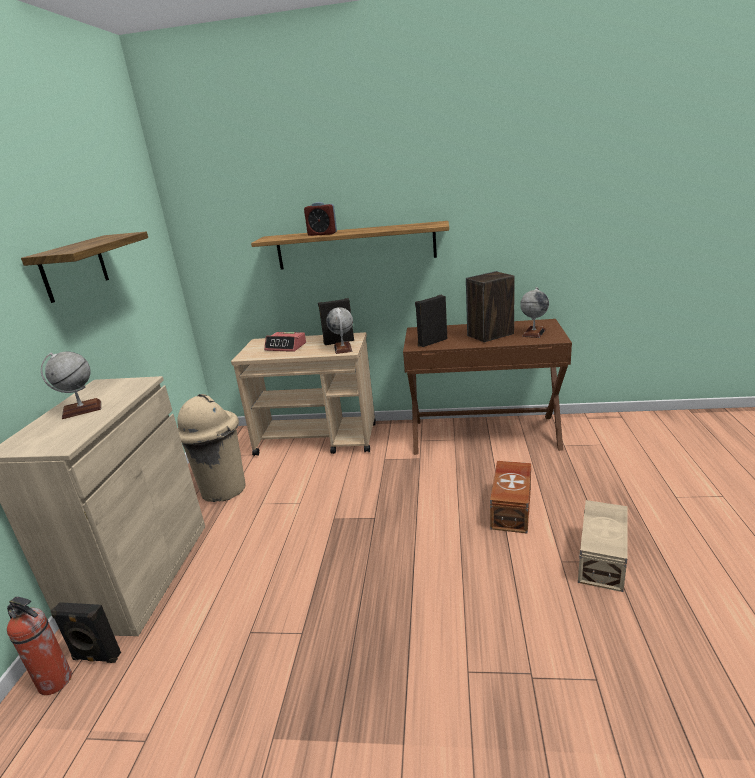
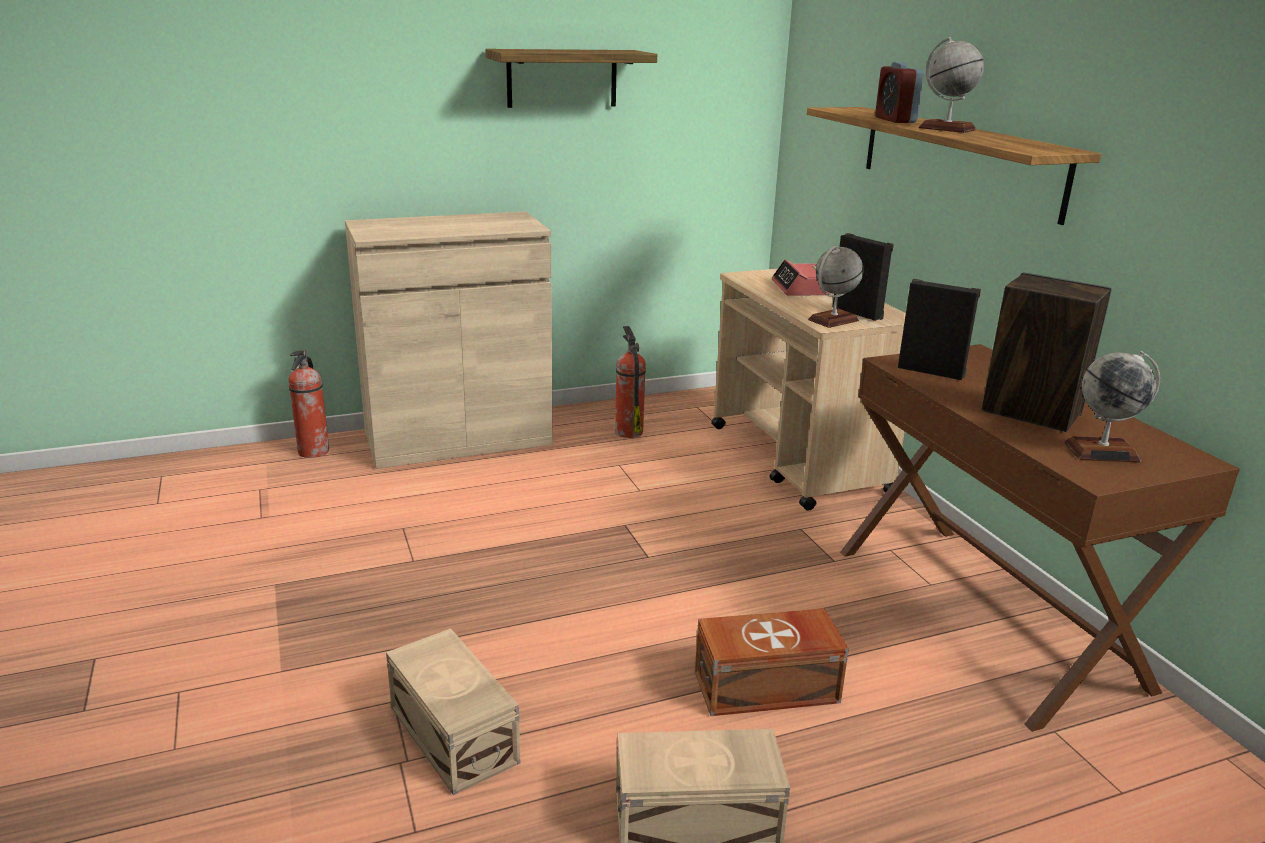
camera: 60 degrees right, 0 degrees up
globe [41,352,101,419] -> globe moved to [919,37,984,133]
black speaker [51,602,121,663] -> none
beige trash can [177,394,246,502] -> fire extinguisher [615,326,646,438]
none -> beige storage box [386,628,520,795]

